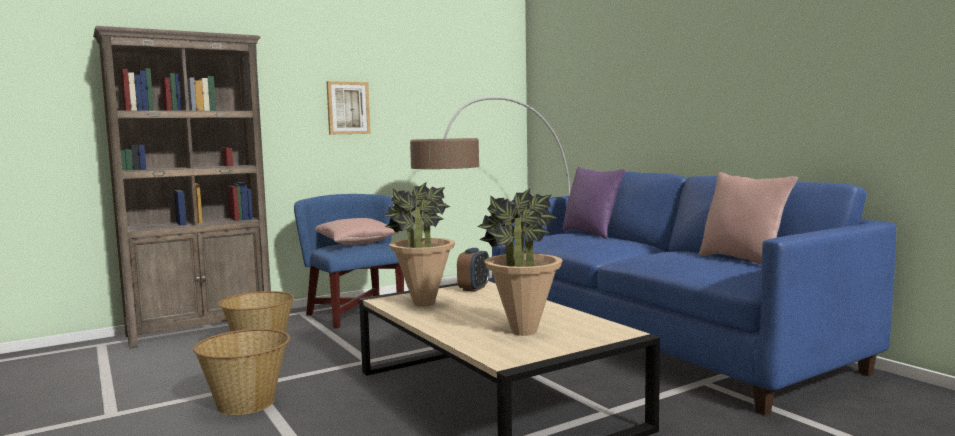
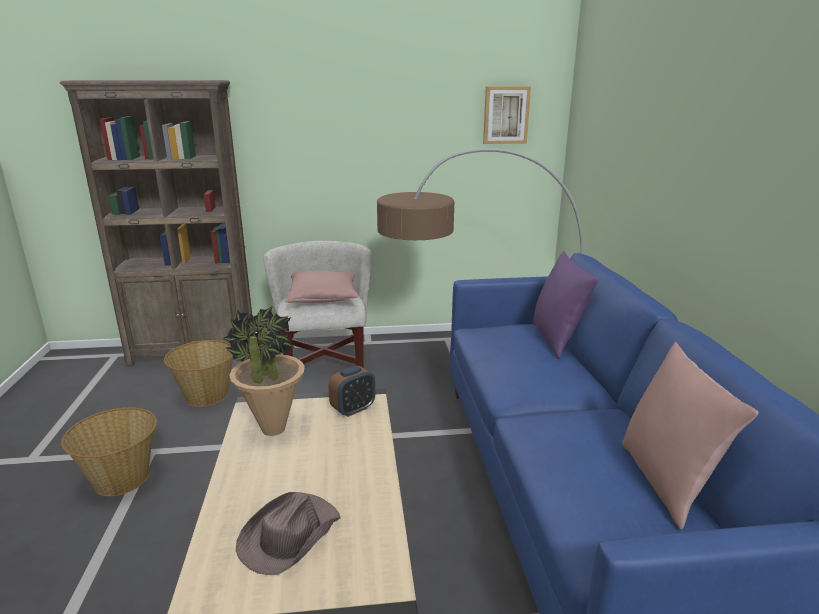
camera: 25 degrees right, 15 degrees up
blue armchair [294,194,404,328] -> white armchair [263,241,372,368]
picture [327,81,371,134] -> picture moved to [483,87,531,144]
potted plant [477,188,563,336] -> brown hat [236,492,341,575]

